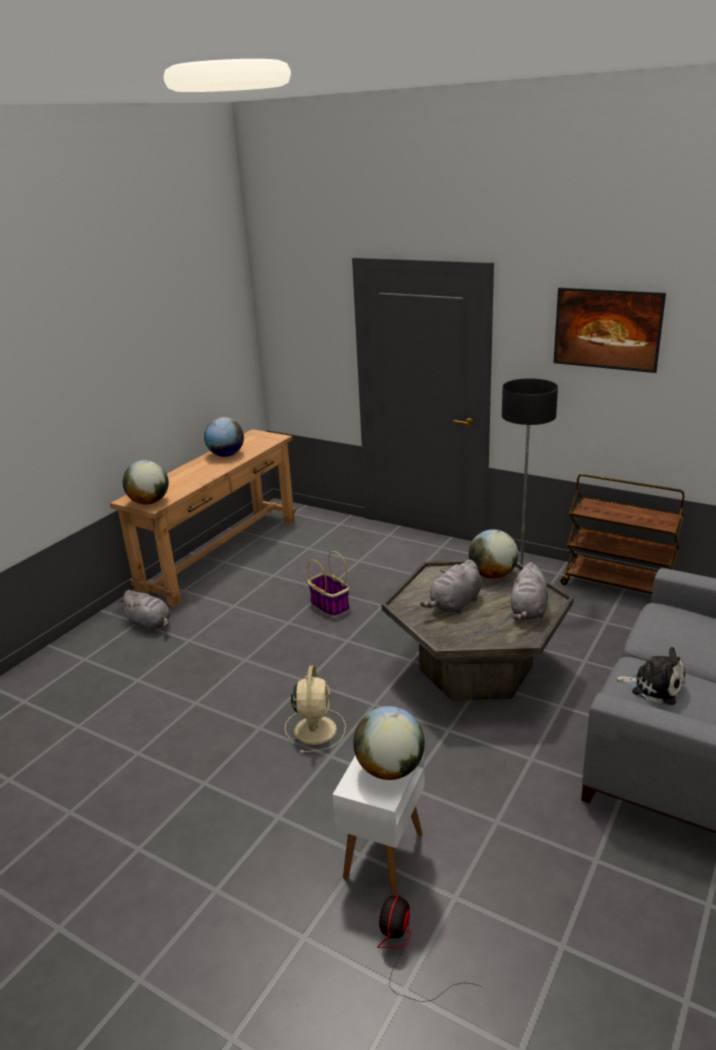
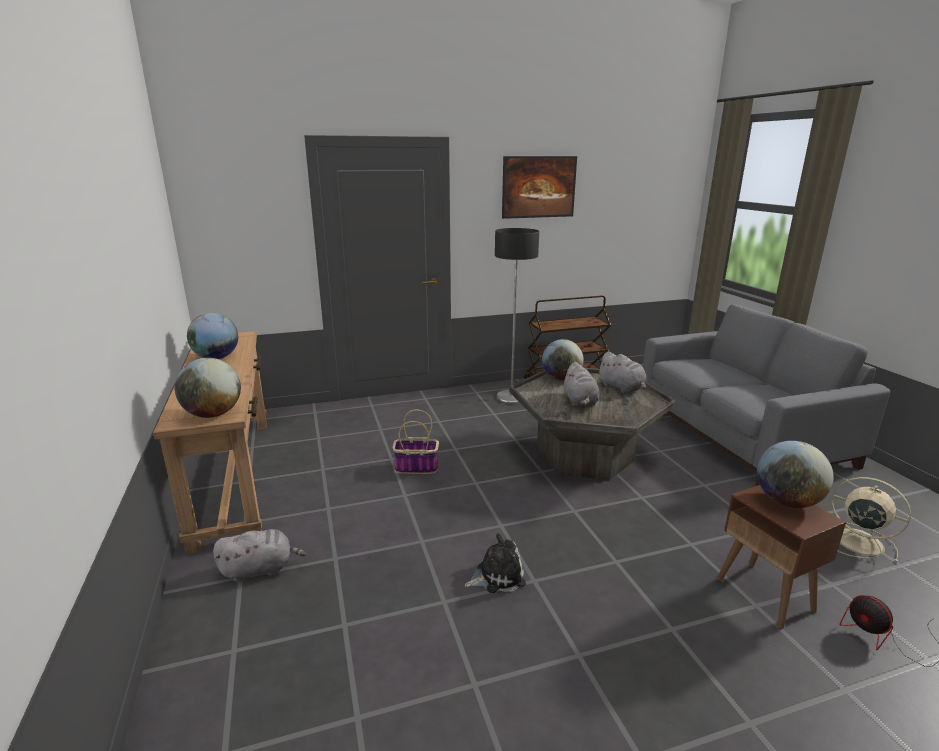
camera: 50 degrees left, 5 degrees down
beige fan [285,665,346,753] -> beige fan moved to [832,477,911,563]
white side table [333,753,425,895] -> brown side table [717,485,846,630]
plush toy [615,647,685,705] -> plush toy moved to [464,533,526,593]

